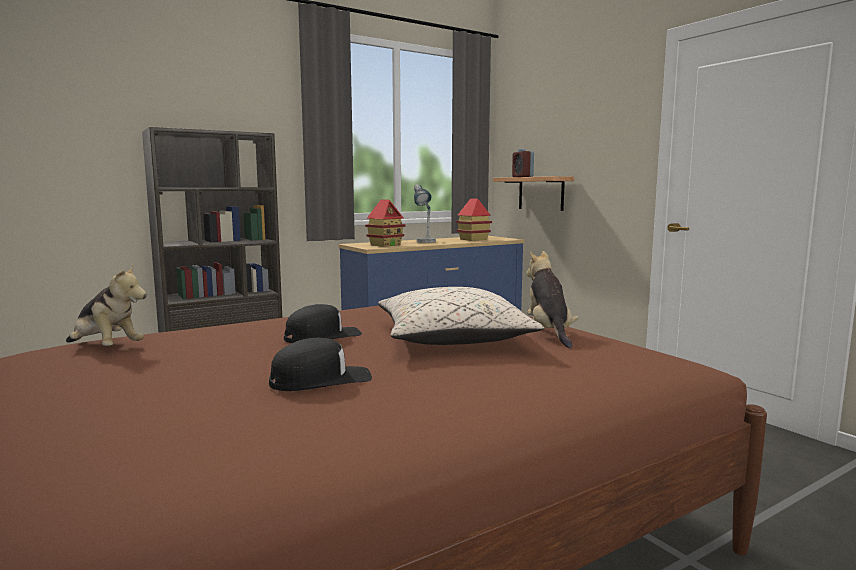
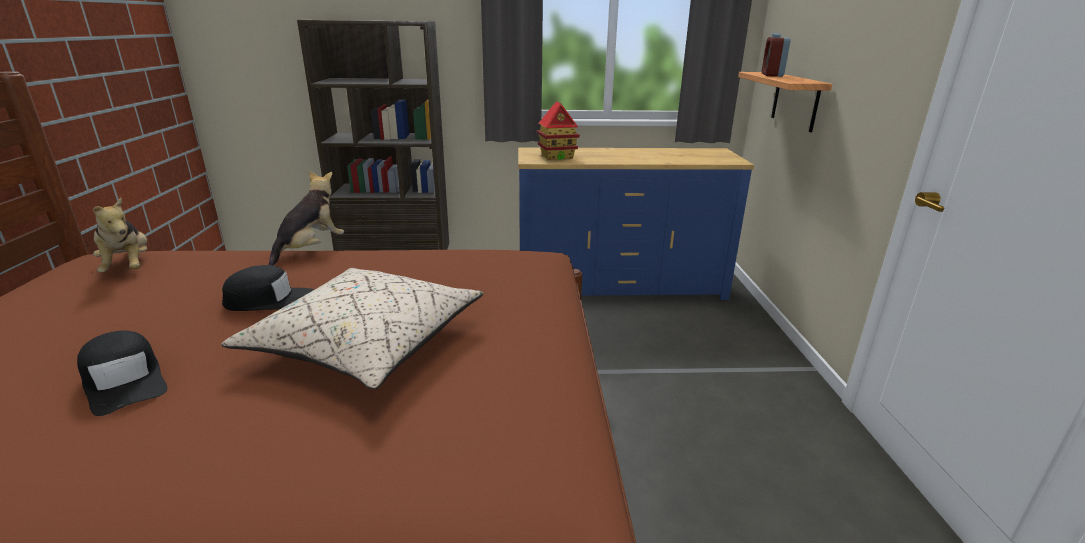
camera: 30 degrees right, 15 degrees up
black cap [269,338,372,391] -> black cap turned 45 degrees clockwise [77,331,167,416]
table lamp [414,184,436,243] -> none
toy house [456,198,492,241] -> none
plush toy [526,250,579,348] -> plush toy moved to [269,171,344,265]

